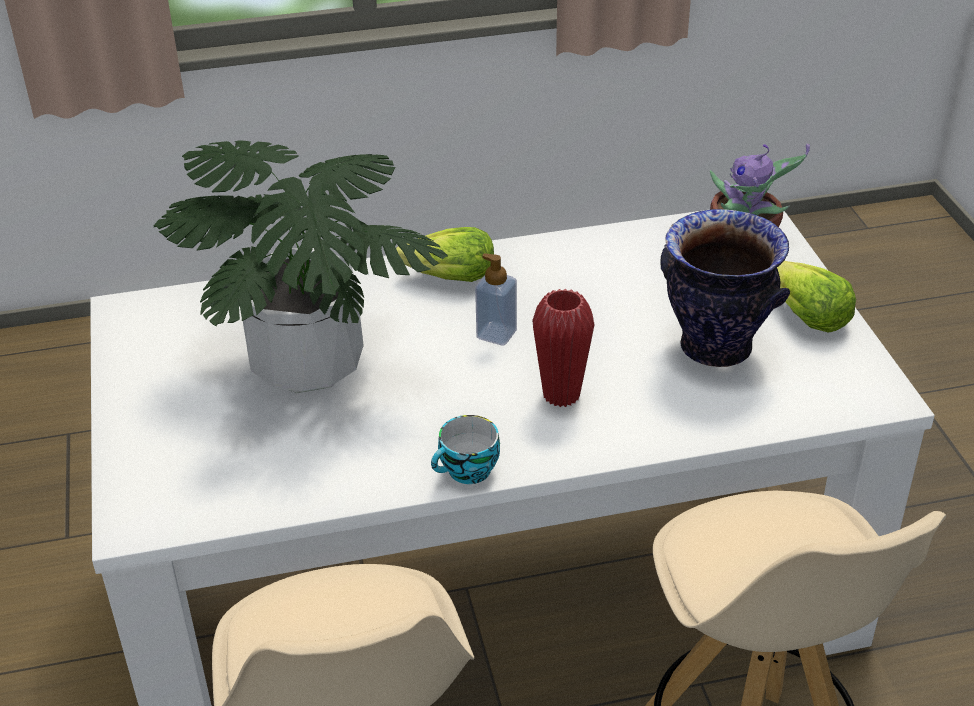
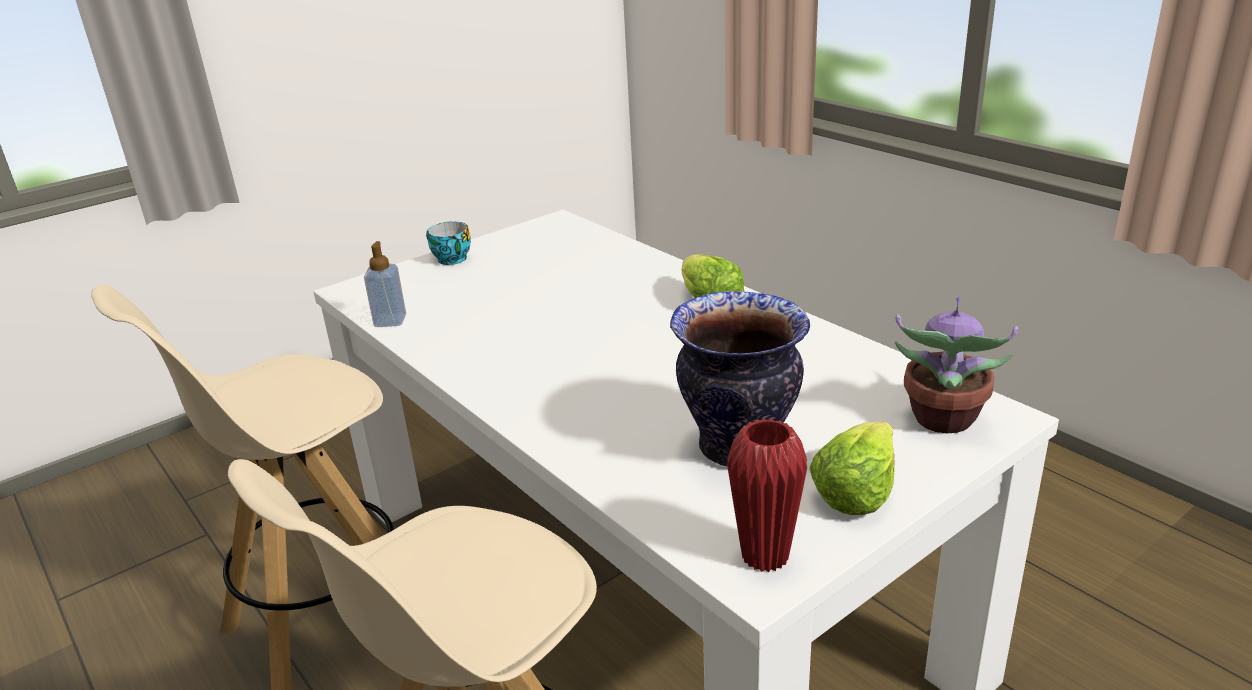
camera: 65 degrees right, 10 degrees down
potted plant [153,140,448,393] -> none
cup [431,415,500,484] -> cup moved to [426,221,471,265]
soap dispenser [475,253,517,345] -> soap dispenser moved to [364,241,406,327]
red vase [532,289,595,407] -> red vase moved to [727,419,807,572]

